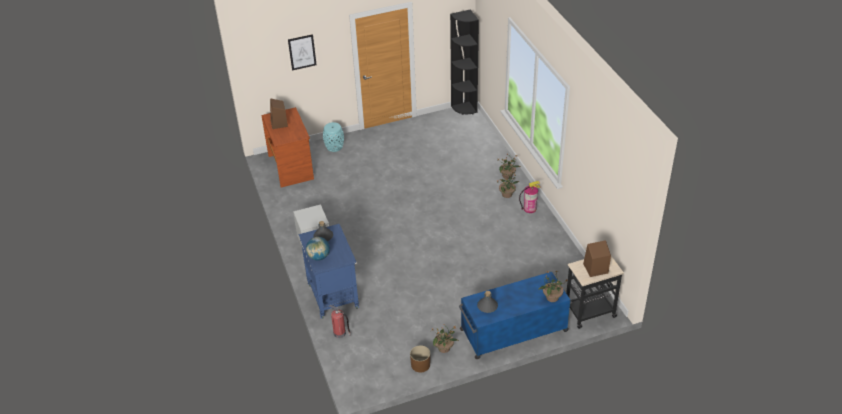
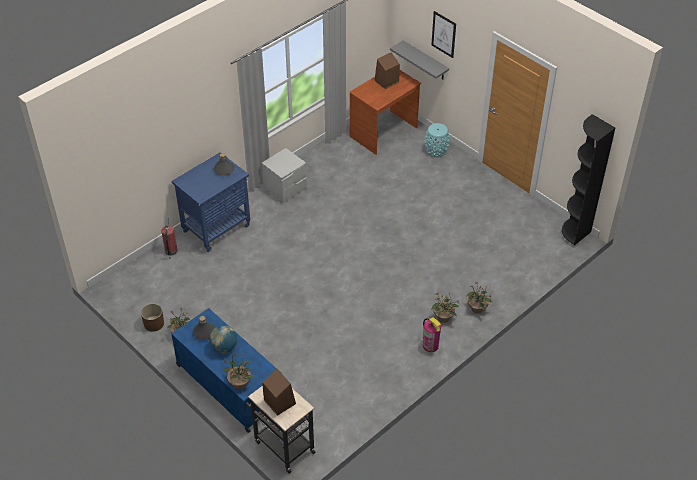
camera: 65 degrees right, 5 degrees up
globe [306,237,330,261] -> globe moved to [210,325,237,353]
none -> grey shelf [390,40,449,80]

